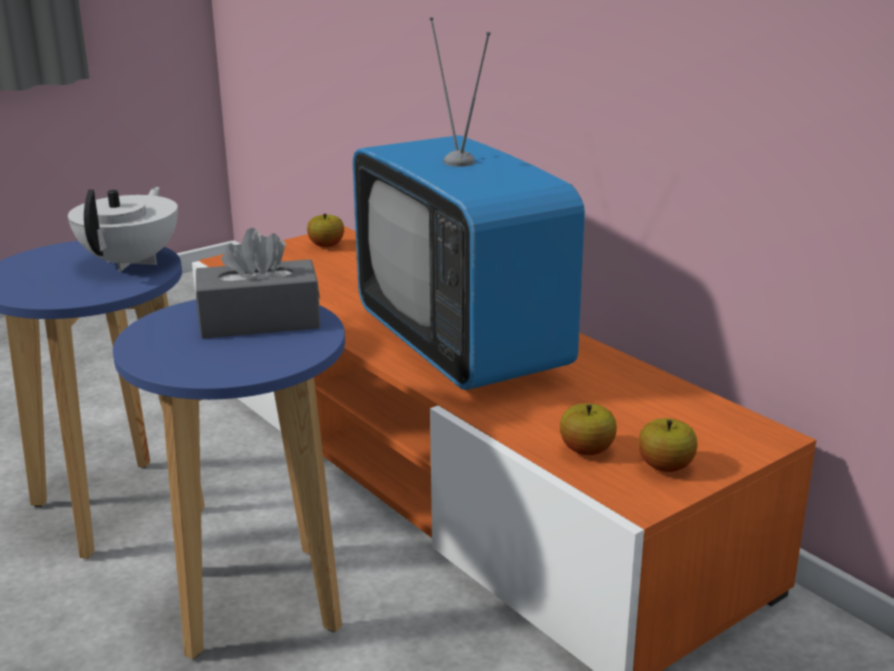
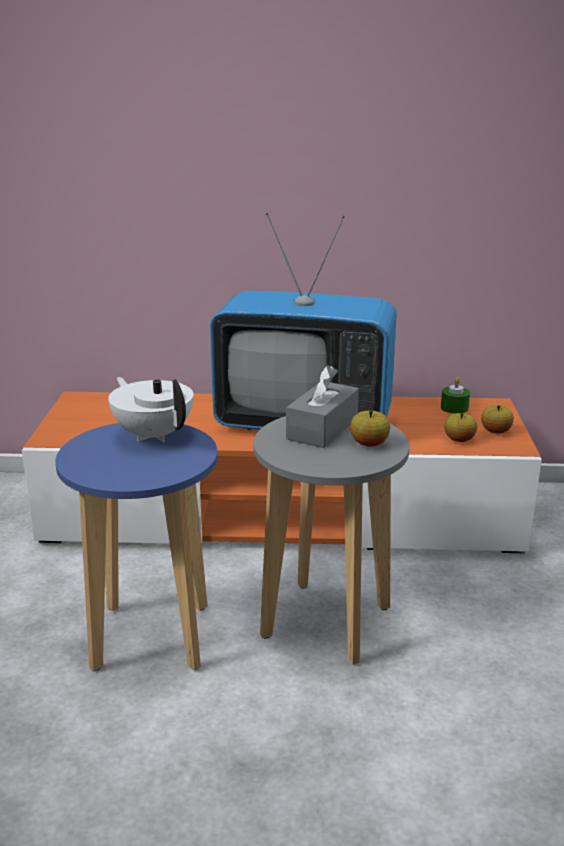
camera: 50 degrees left, 0 degrees up
blue stool [113,299,345,659] -> grey stool [254,416,410,665]
apple [307,214,344,247] -> apple moved to [350,411,390,446]
none -> green candle [441,377,470,414]

